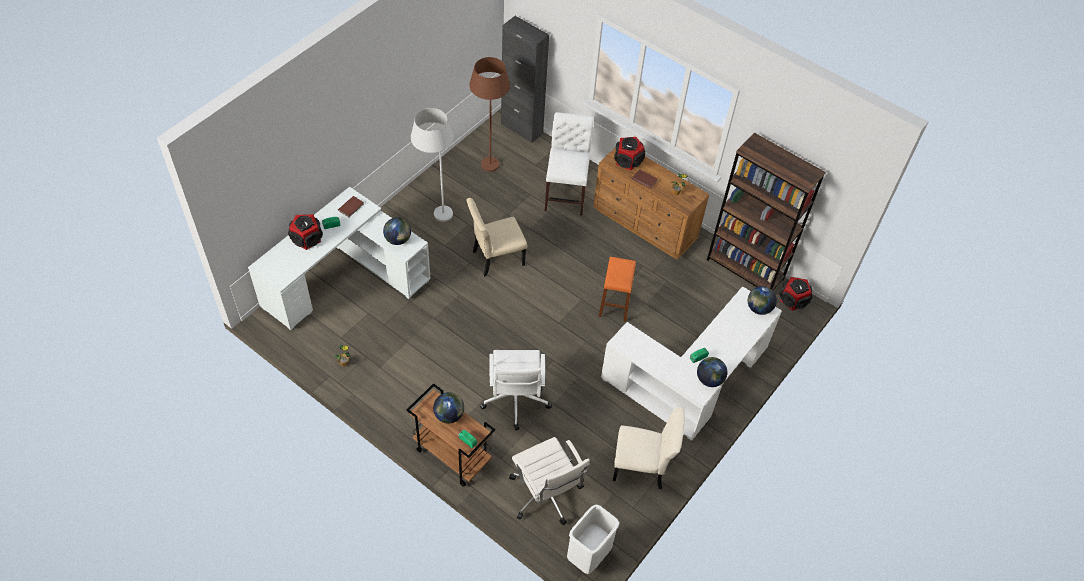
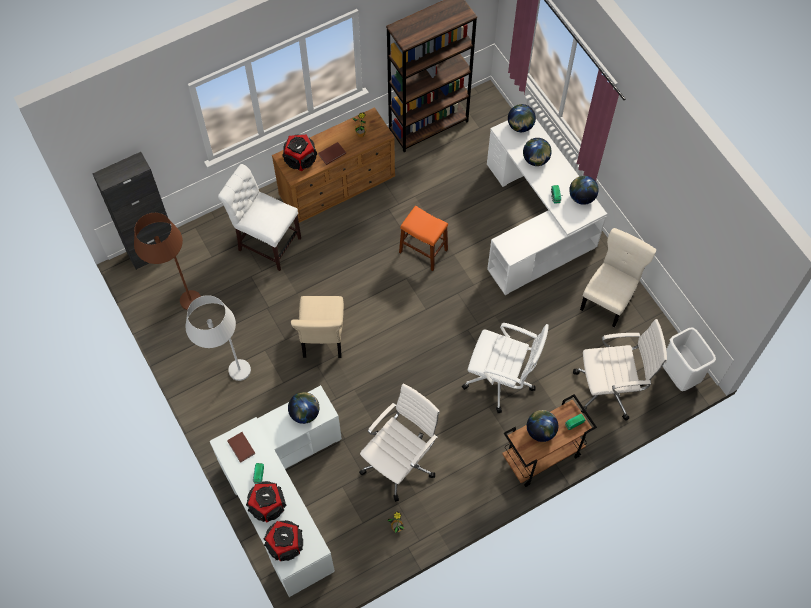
camera: 65 degrees left, 10 degrees up
speaker [780,277,812,311] -> speaker moved to [264,520,303,561]
none -> white office chair [359,383,440,502]
none -> globe [523,138,552,166]

